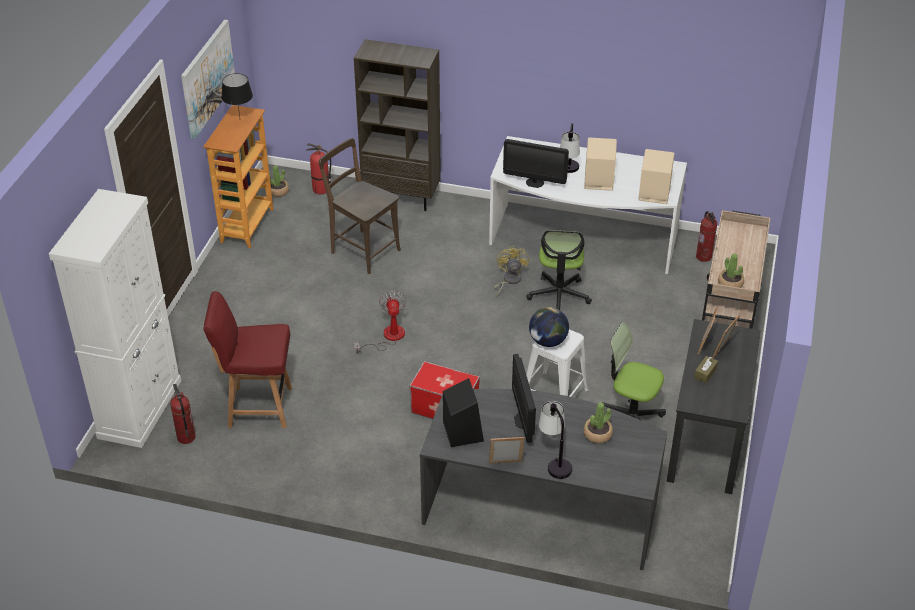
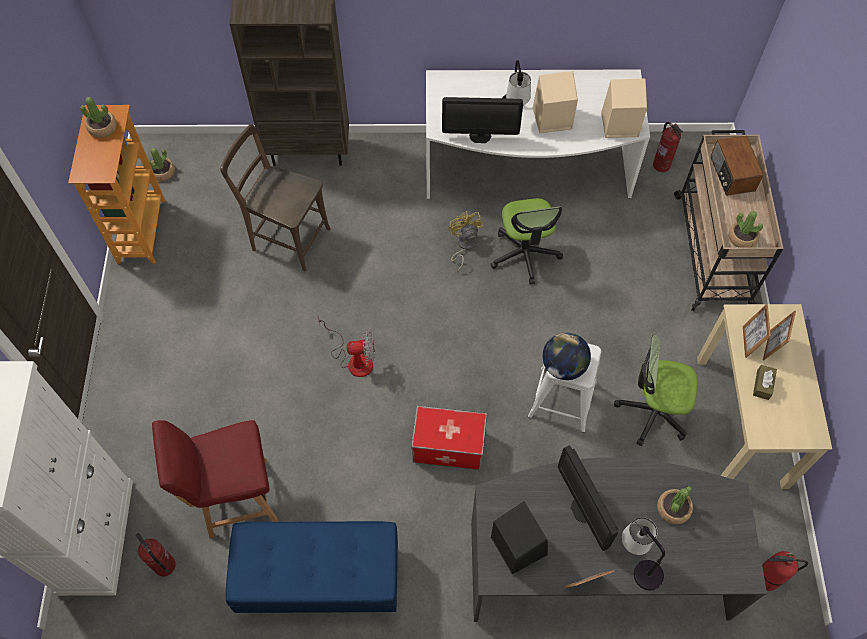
camera: 15 degrees left, 20 degrees up
picture [181,20,235,139] -> none
black table lamp [222,73,253,116] -> potted plant [80,97,117,138]
fire extinguisher [306,144,332,194] -> fire extinguisher moved to [762,551,808,591]
fan [354,291,406,353] -> fan turned 105 degrees clockwise [318,317,375,377]
black desk [666,319,761,494] -> beige desk [697,304,832,489]
none -> blue bench [226,521,398,613]
none -> radio [711,136,763,196]

